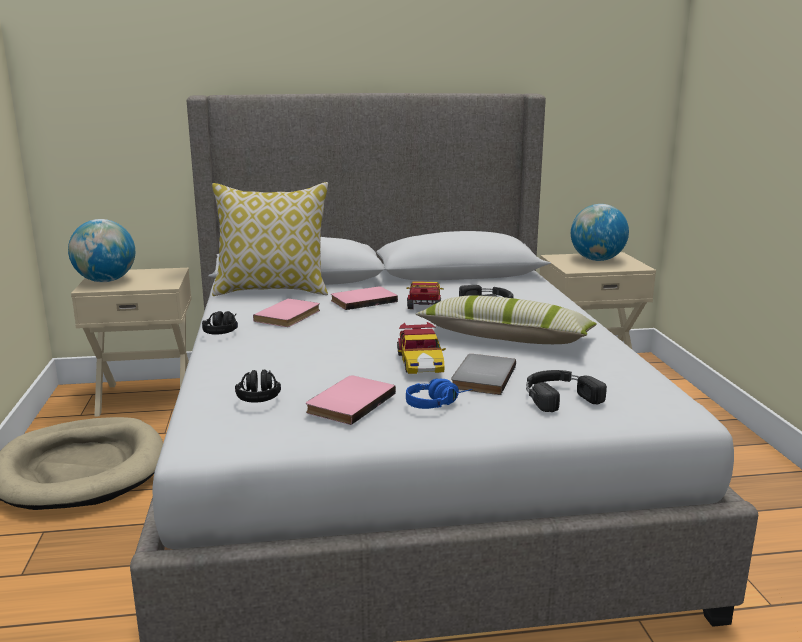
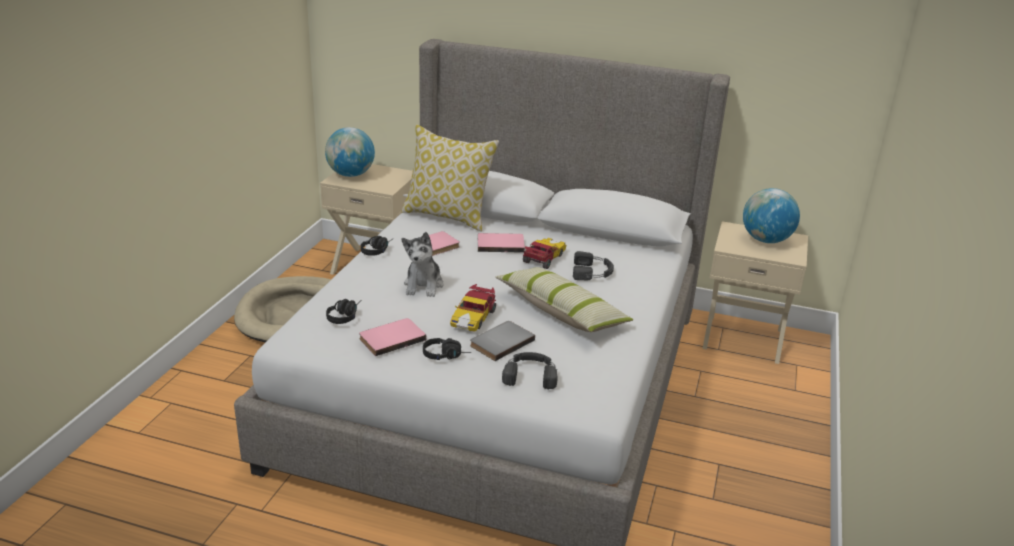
camera: 25 degrees right, 10 degrees up
blue headphones [406,379,472,409] -> black headphones [423,338,471,360]
none -> plush toy [402,232,444,297]

